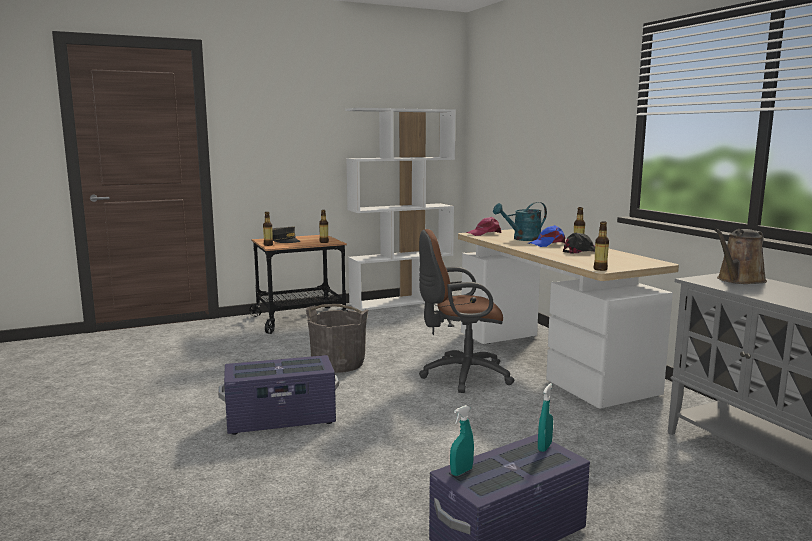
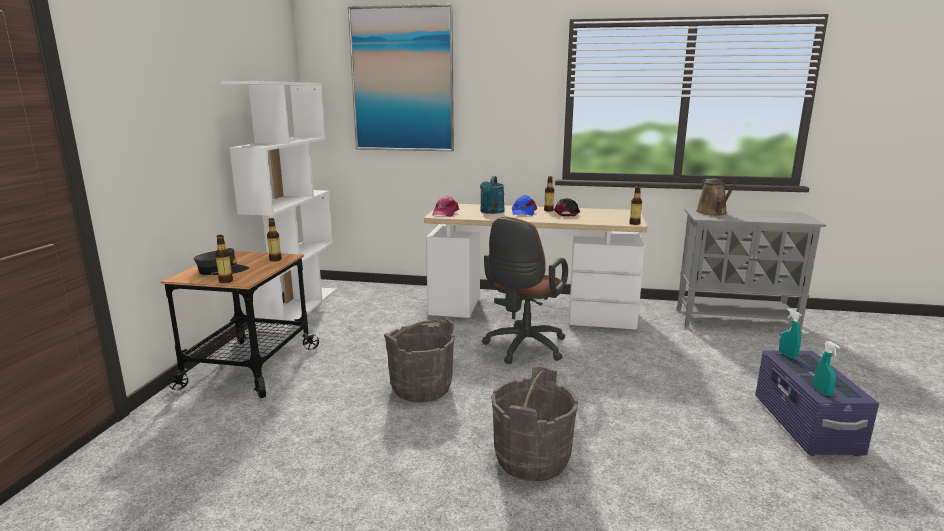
camera: 55 degrees left, 5 degrees up
purple storage box [218,355,339,435] -> grey bucket [491,366,578,481]
none -> picture [348,4,454,151]

